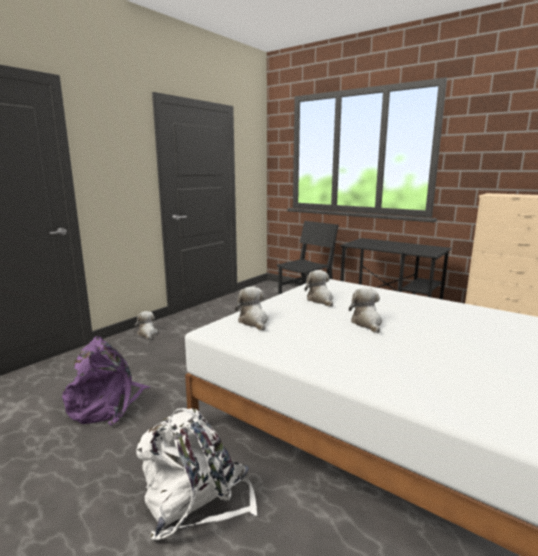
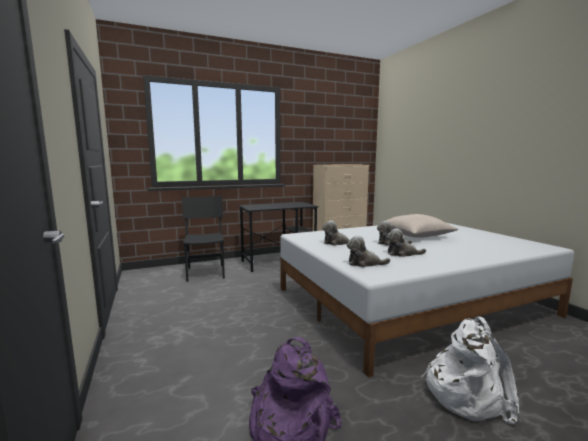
camera: 60 degrees left, 5 degrees down
plush toy [135,311,158,340] -> plush toy moved to [386,228,426,257]
none -> beige pillow [386,214,458,238]

